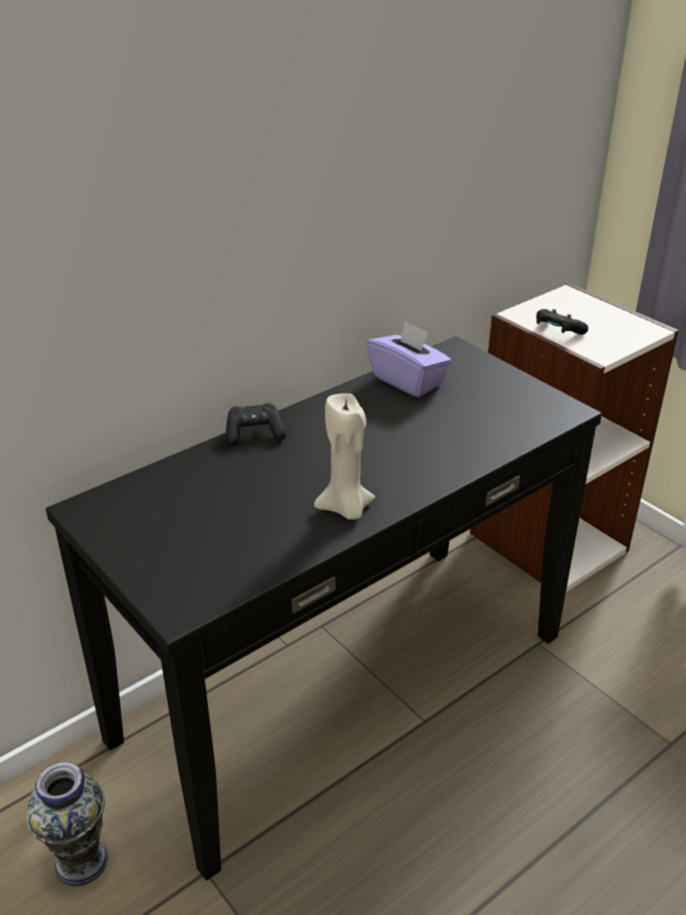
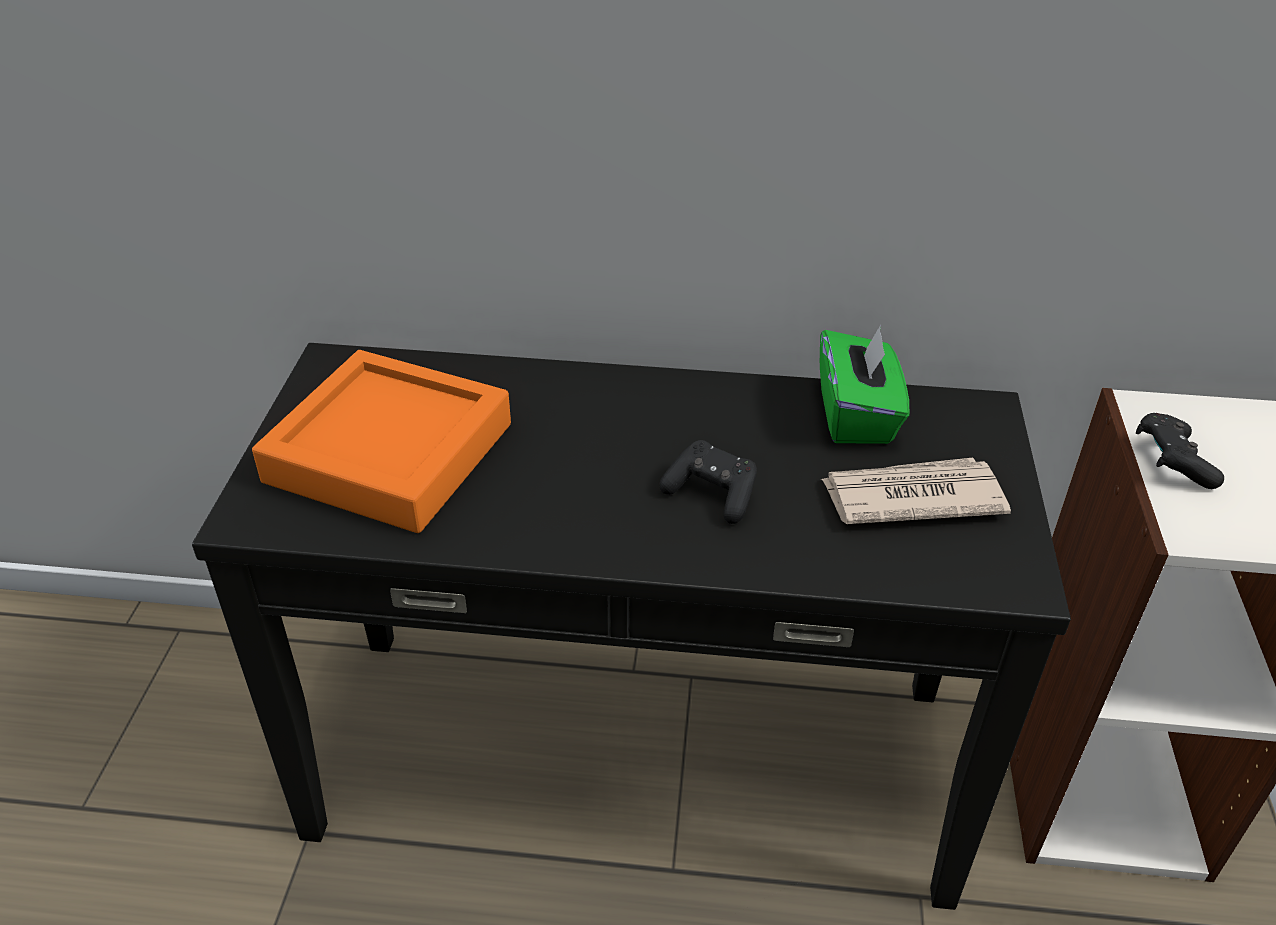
camera: 45 degrees right, 5 degrees up
vase [27,762,108,886] -> none
black game controller [226,403,286,446] -> black game controller moved to [659,440,757,524]
beige candle [314,393,375,520] -> none
purple tissue box [367,321,452,397] -> green tissue box [820,325,909,444]
none -> orange tray [252,350,511,533]
none -> newspaper [821,458,1011,524]

